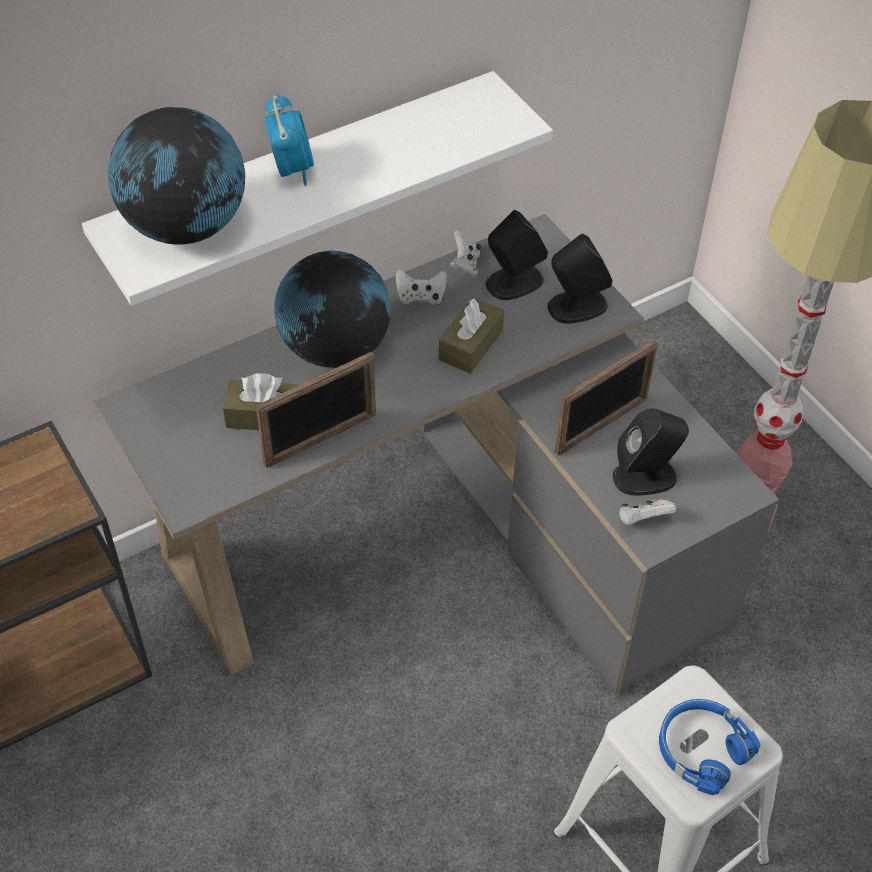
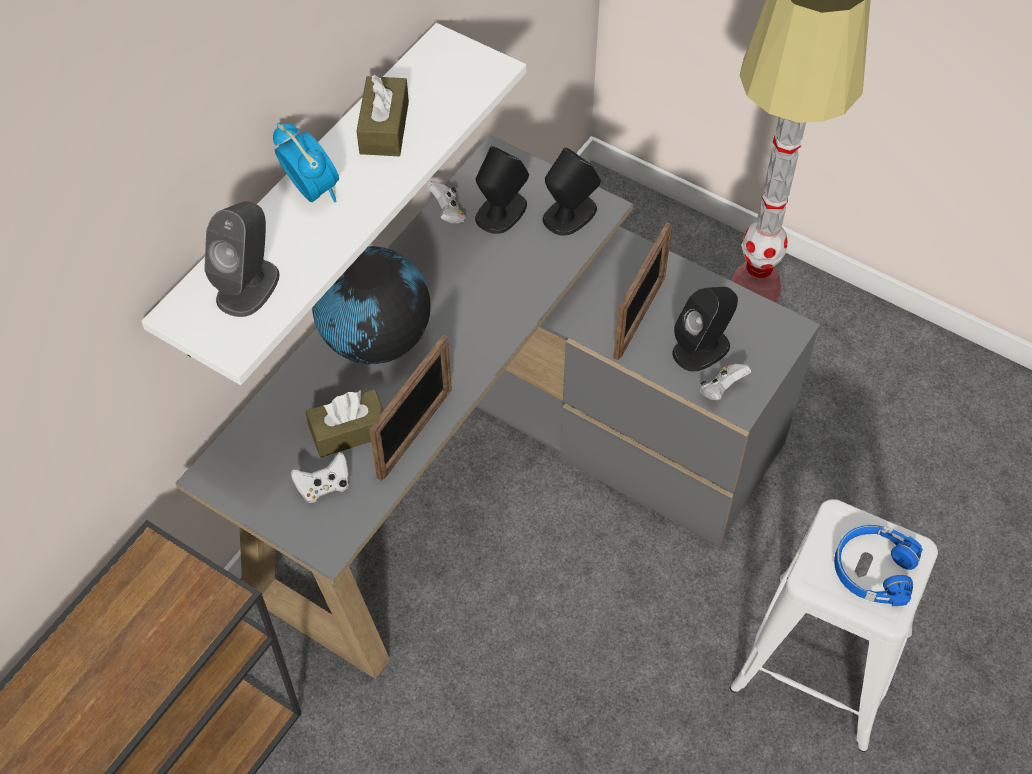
camera: 25 degrees left, 5 degrees up
globe [108,107,245,244] -> grey speaker [204,201,280,317]
white game controller [396,269,447,305] -> white game controller moved to [291,452,349,503]
brown tissue box [439,297,504,373] -> brown tissue box moved to [357,75,409,156]

